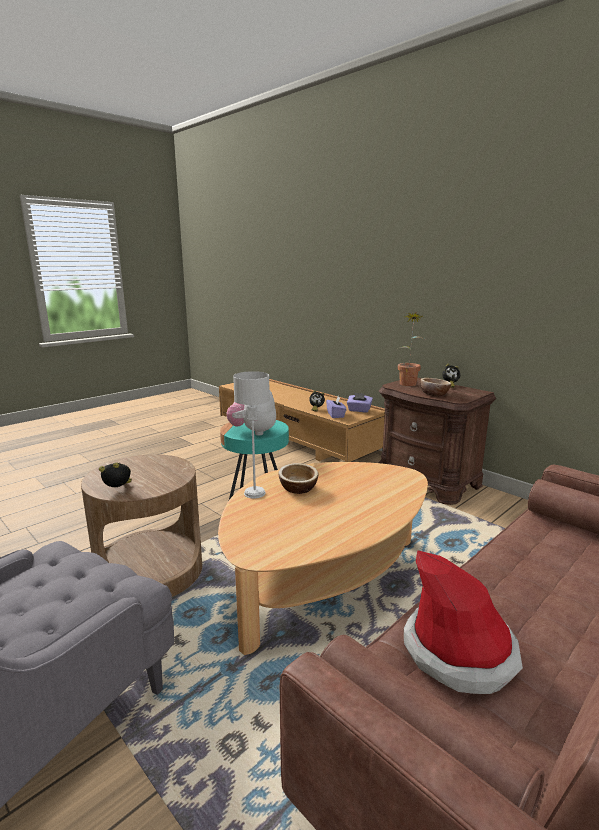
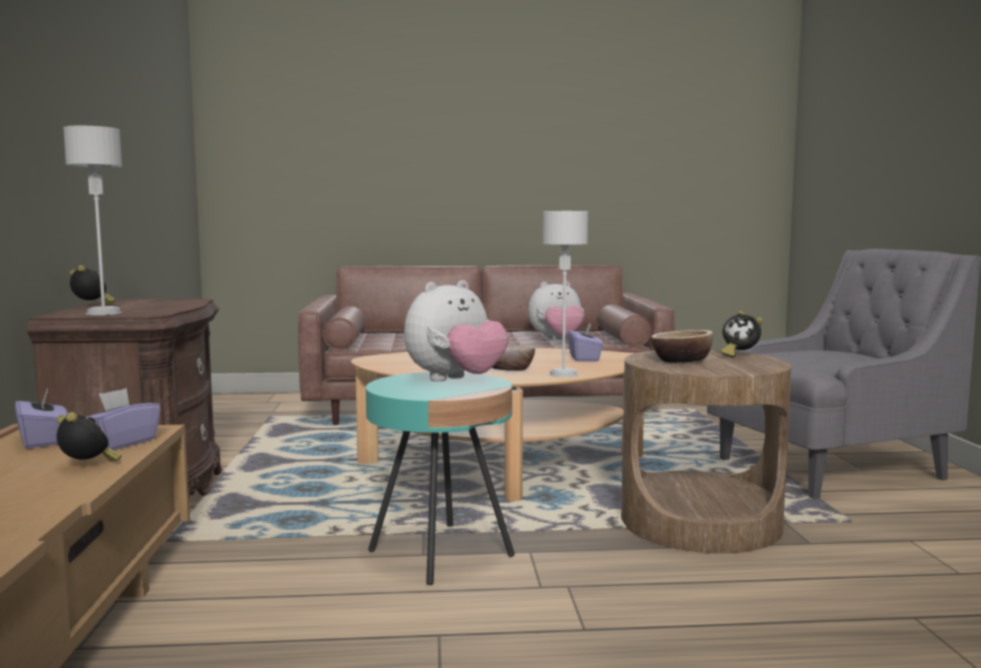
camera: 140 degrees left, 10 degrees down
potted plant [398,313,424,386] -> grey table lamp [63,126,122,315]
hat [404,550,523,694] -> plush toy [528,281,585,340]
bowl [420,378,451,396] -> bowl moved to [651,330,713,362]
none -> purple tissue box [568,323,603,362]

